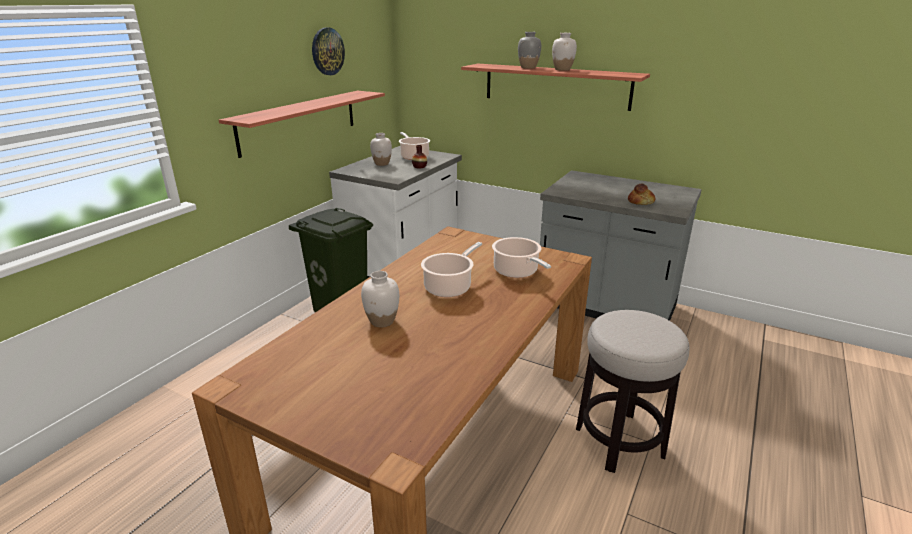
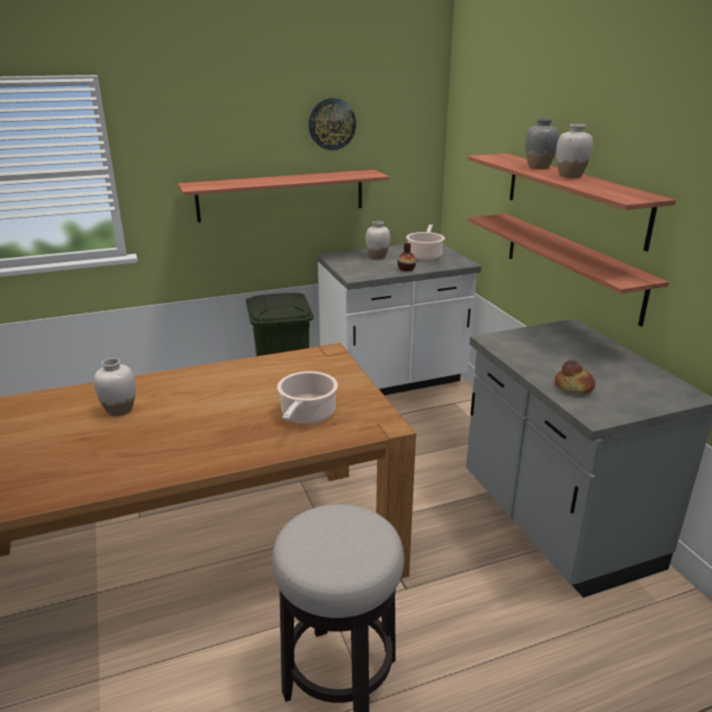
camera: 40 degrees right, 0 degrees up
cooking pot [421,242,482,297] -> none
none -> shelf [468,214,669,327]

